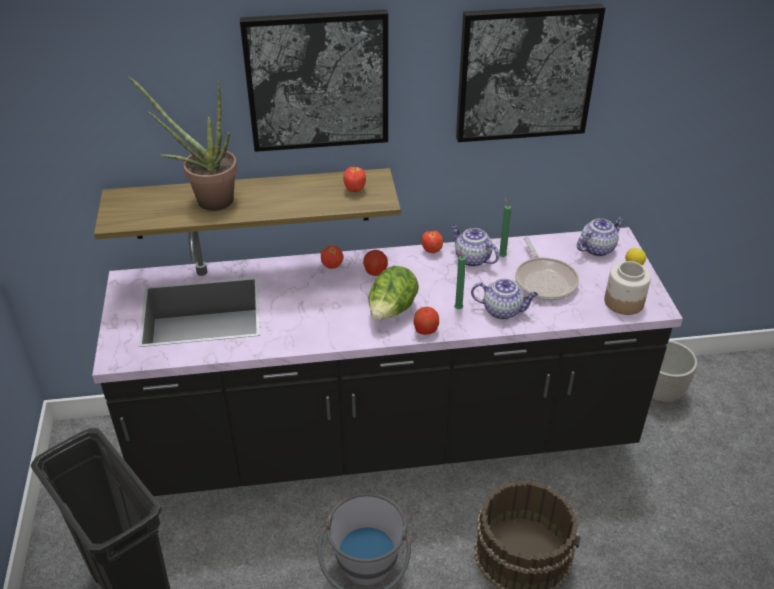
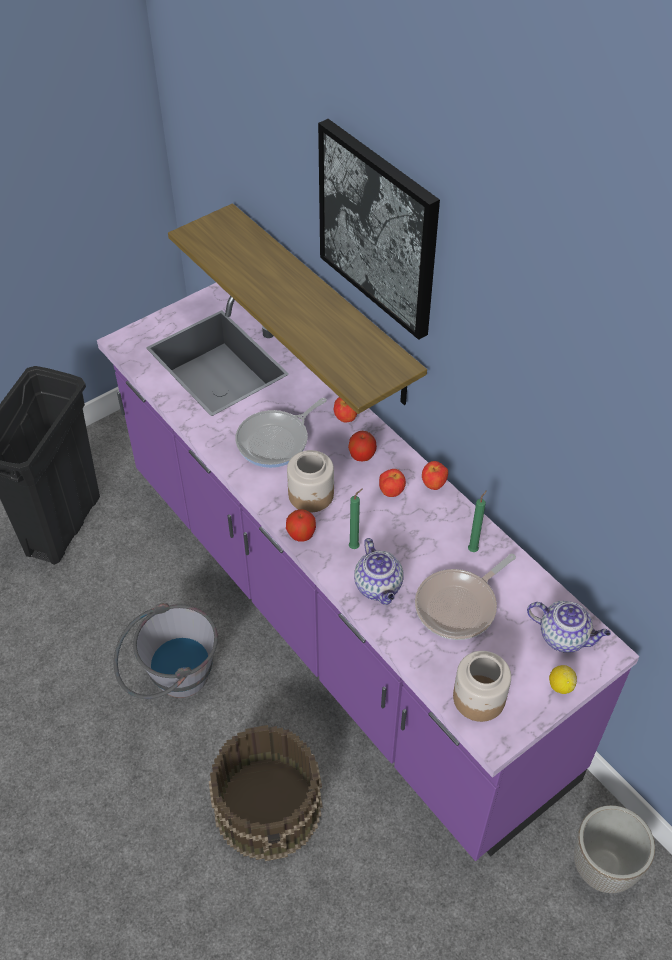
camera: 60 degrees right, 10 degrees up
black counter [92,227,683,496] -> purple counter [97,283,640,861]
potted plant [128,76,237,211] -> none
apple [343,167,366,192] -> apple moved to [379,469,406,497]
lettuce [368,266,419,320] -> jar [287,450,334,512]
teapot [451,224,499,267] -> none
picture [456,4,605,142] -> none
none -> frying pan [236,398,327,468]

